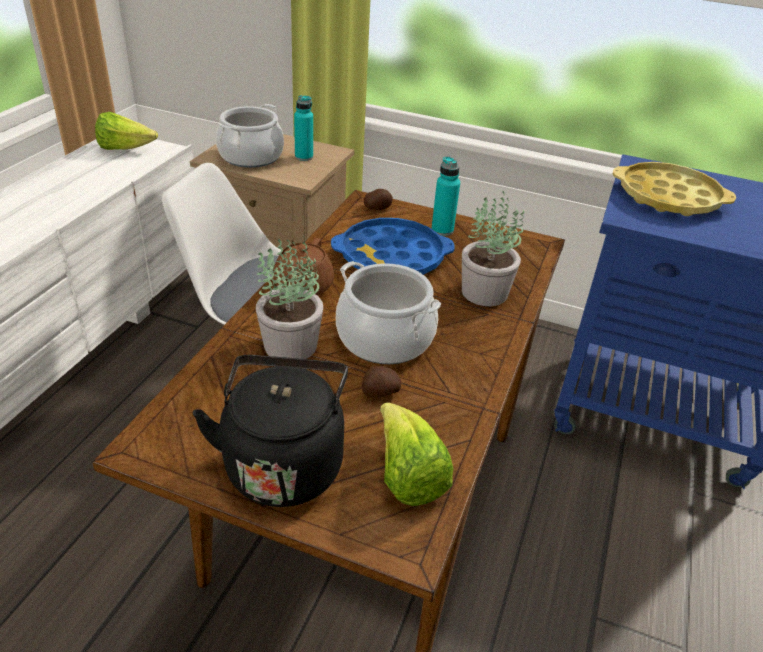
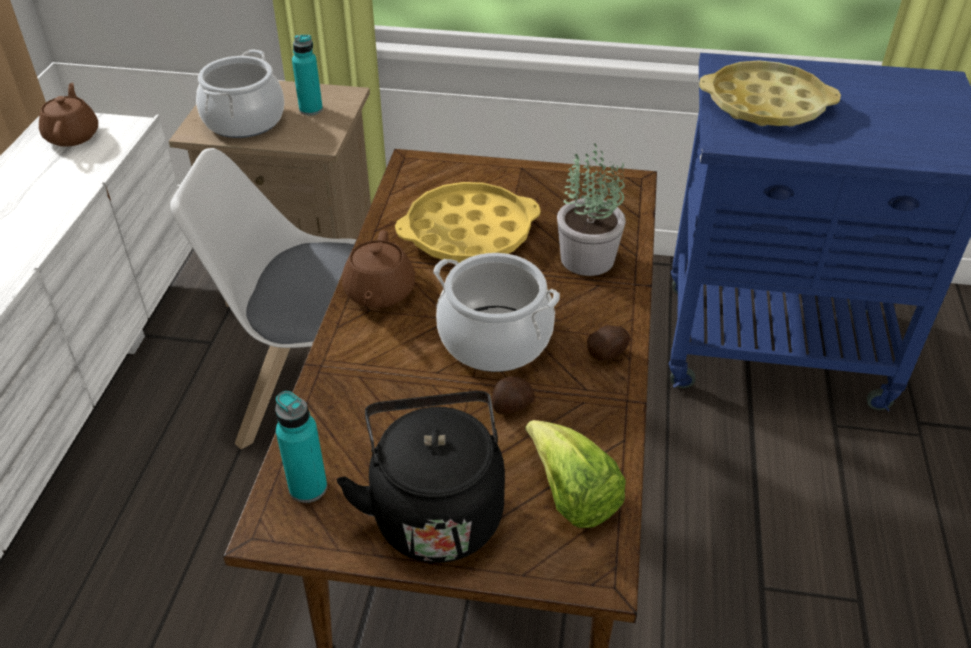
camera: 10 degrees left, 5 degrees up
lettuce [95,112,158,150] -> brown teapot [39,83,98,147]
potted plant [256,239,323,359] -> none
blue tray [331,218,455,275] -> yellow tray [395,182,541,263]
potato [364,189,393,210] -> potato moved to [587,325,630,360]
turquoise bottle [431,156,460,236] -> turquoise bottle moved to [275,391,327,503]

